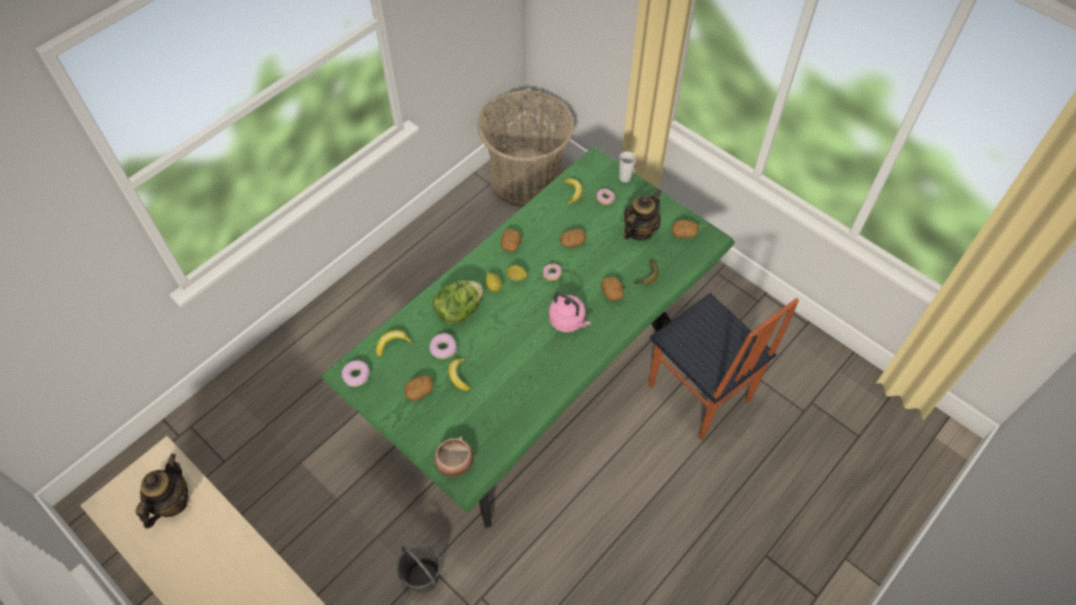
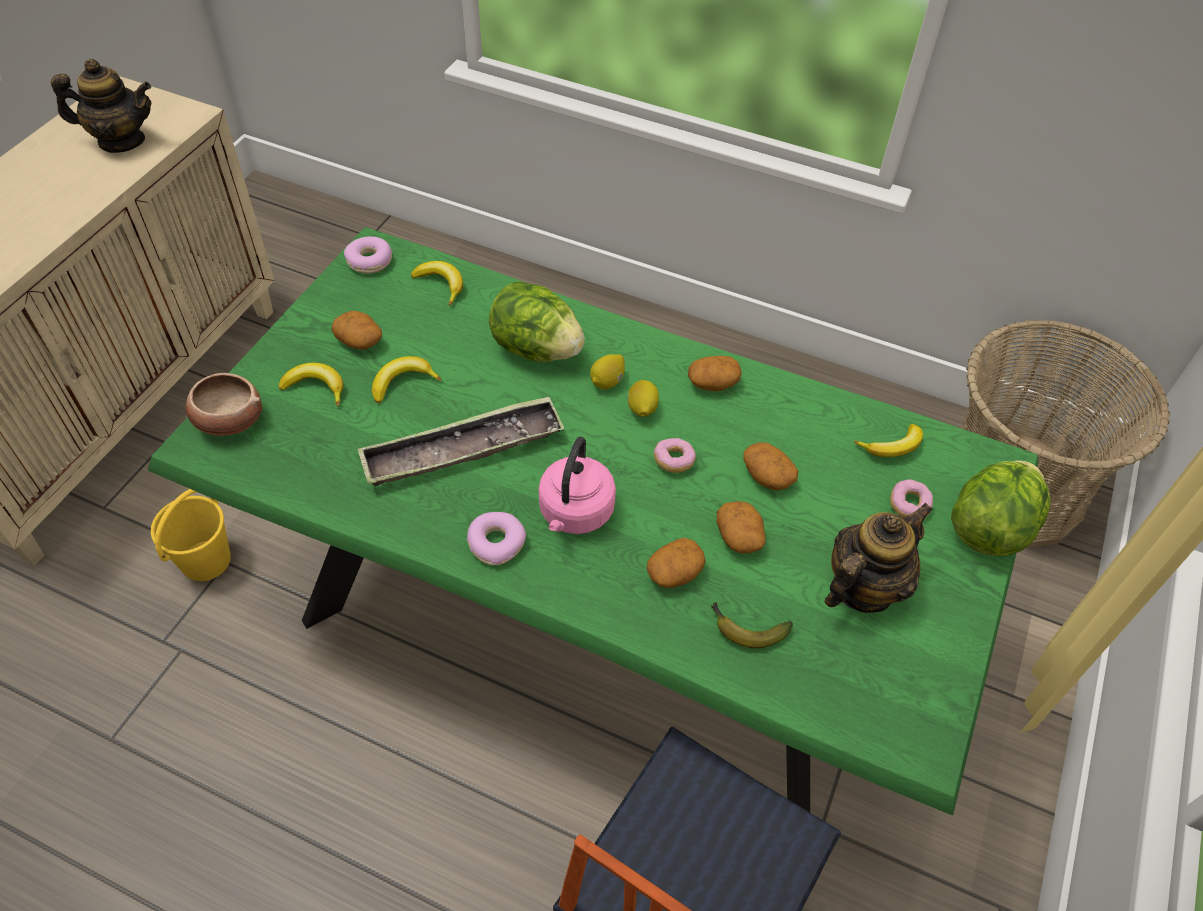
camera: 70 degrees right, 5 degrees down
grey bucket [397,544,441,593] -> yellow bucket [151,489,231,581]
donut [429,333,457,359] -> donut moved to [467,512,526,565]
cup [619,151,636,182] -> lettuce [951,460,1051,557]
teapot [624,190,661,240] -> teapot turned 60 degrees counterclockwise [825,503,933,613]
potato [672,220,699,238] -> potato moved to [717,501,766,554]
none -> banana [279,363,343,406]
none -> tray [358,396,564,486]

